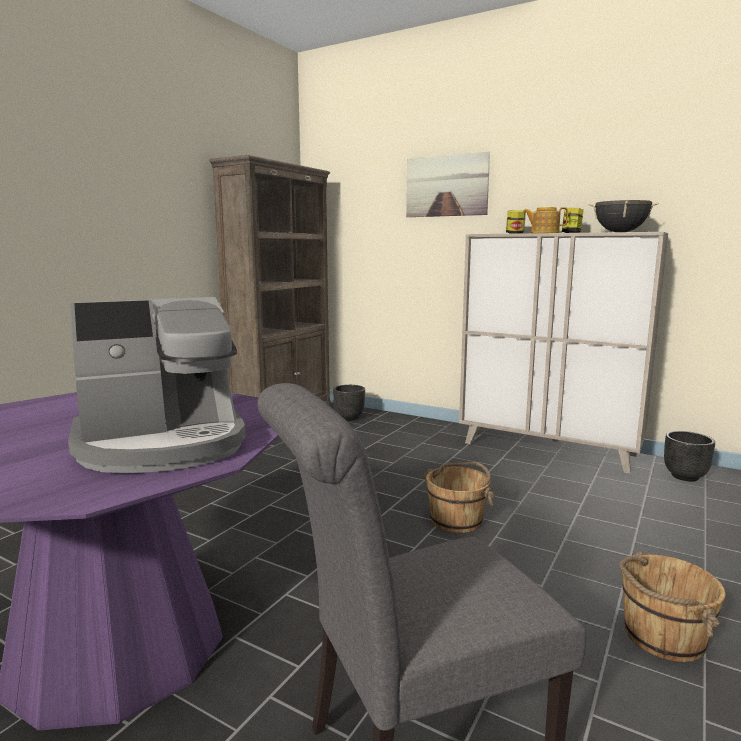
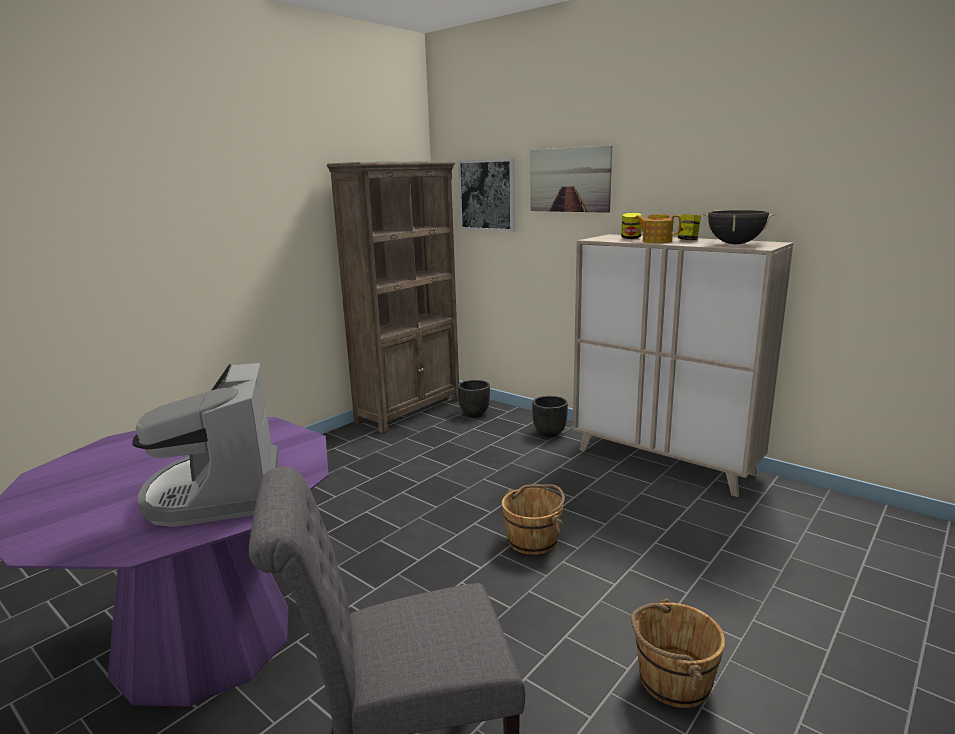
camera: 10 degrees right, 5 degrees up
coffee machine [68,297,246,473] -> coffee machine turned 90 degrees clockwise [133,363,278,527]
black planter [664,431,715,482] -> black planter moved to [532,396,568,437]
none -> picture [458,158,515,232]

